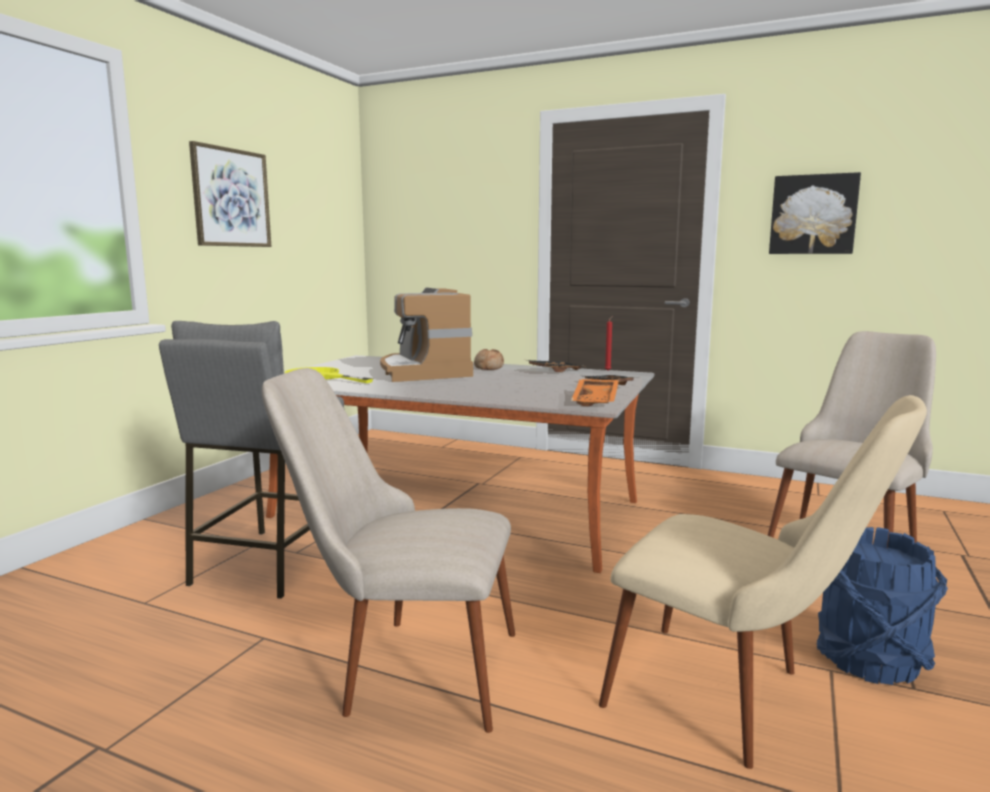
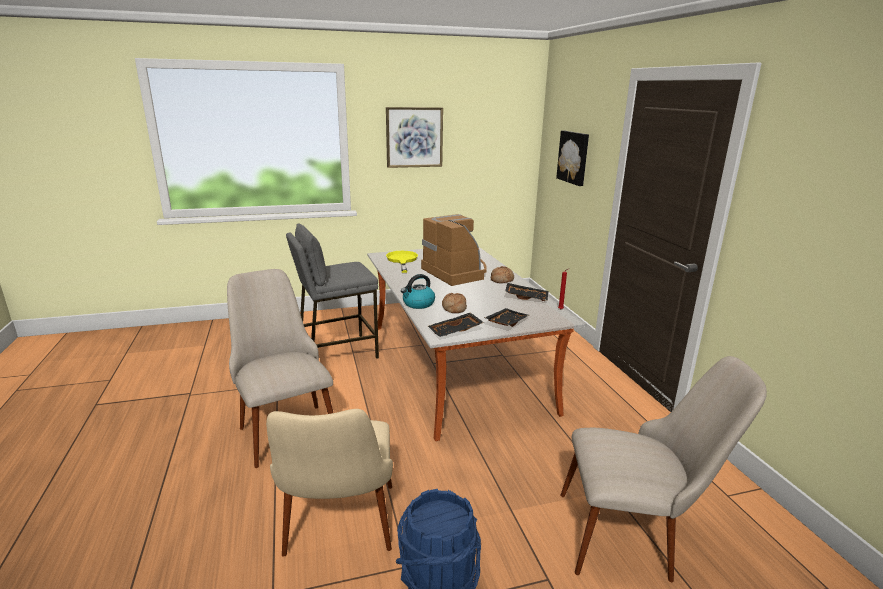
camera: 50 degrees right, 10 degrees up
coffee machine [380,288,473,382] -> coffee machine turned 120 degrees clockwise [421,214,486,286]
orange tray [571,379,619,406] -> black tray [428,313,484,337]
picture [769,172,861,254] -> picture moved to [556,131,589,186]
none -> kettle [401,274,435,309]
none -> bread [442,293,467,313]

